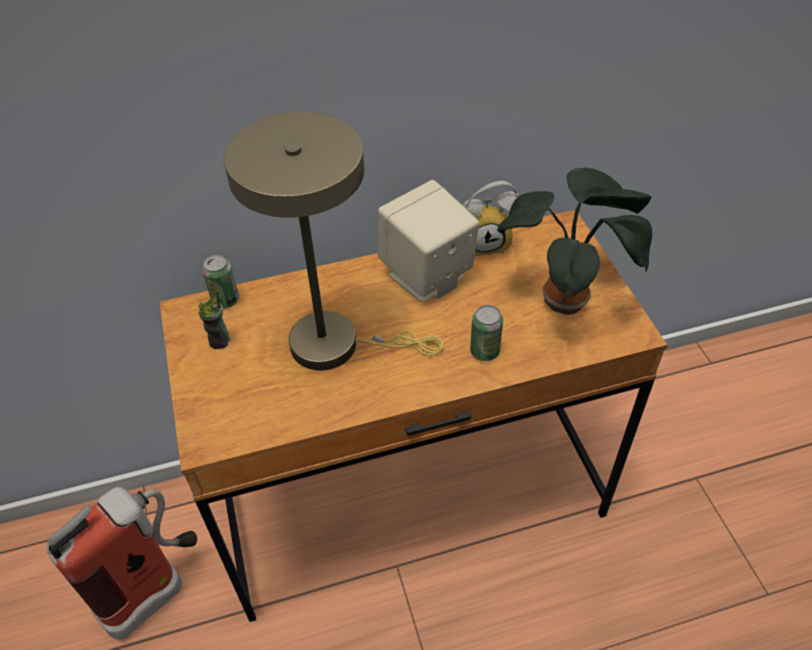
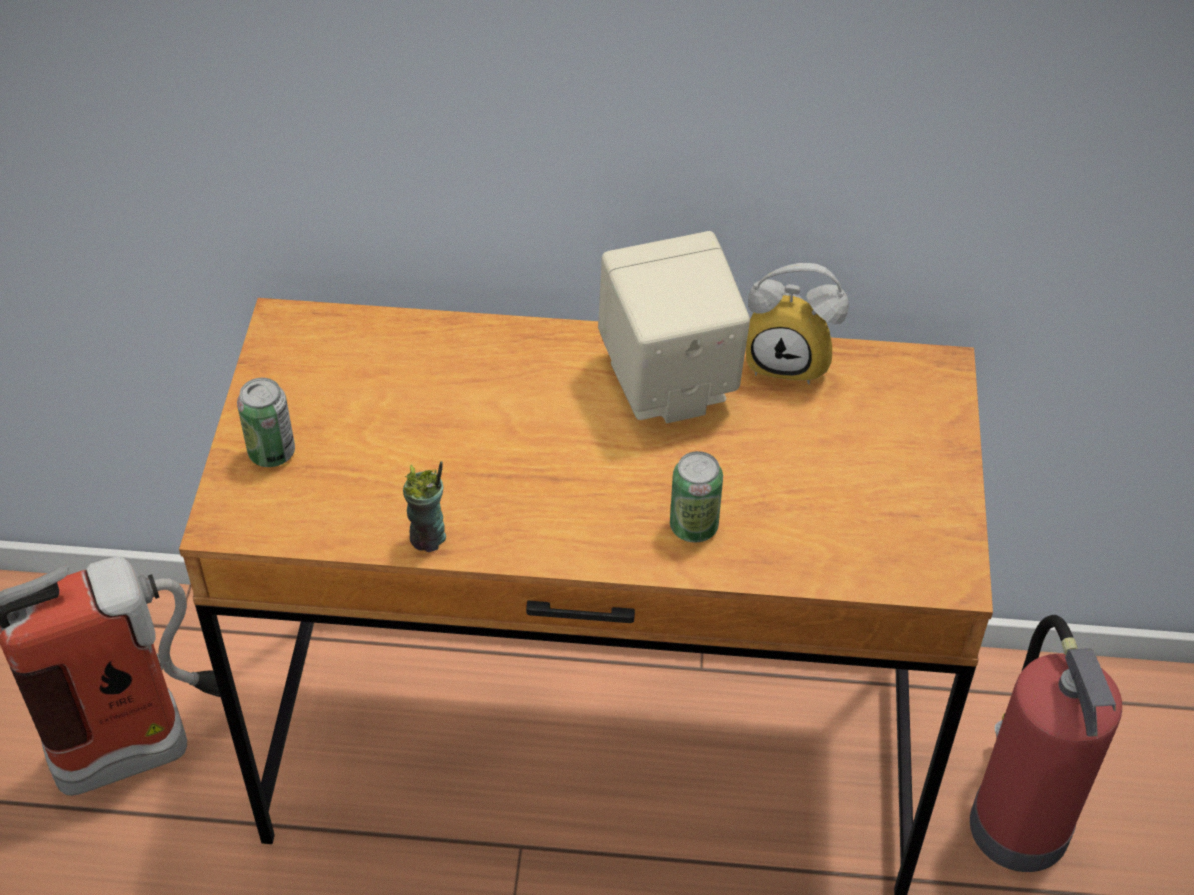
camera: 20 degrees right, 0 degrees up
cup [198,290,230,349] -> cup moved to [403,461,446,552]
can [202,254,239,308] -> can moved to [237,378,295,467]
beige table lamp [224,112,444,370] -> none
potted plant [497,168,652,315] -> none
none -> fire extinguisher [970,615,1122,872]

